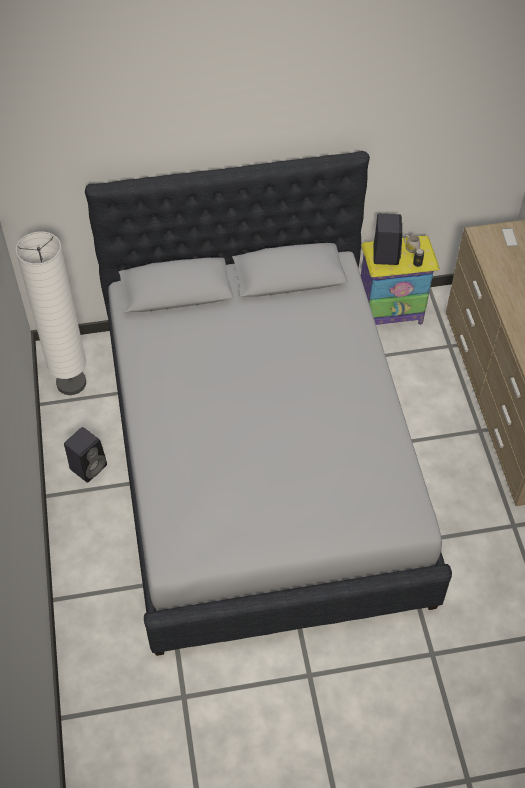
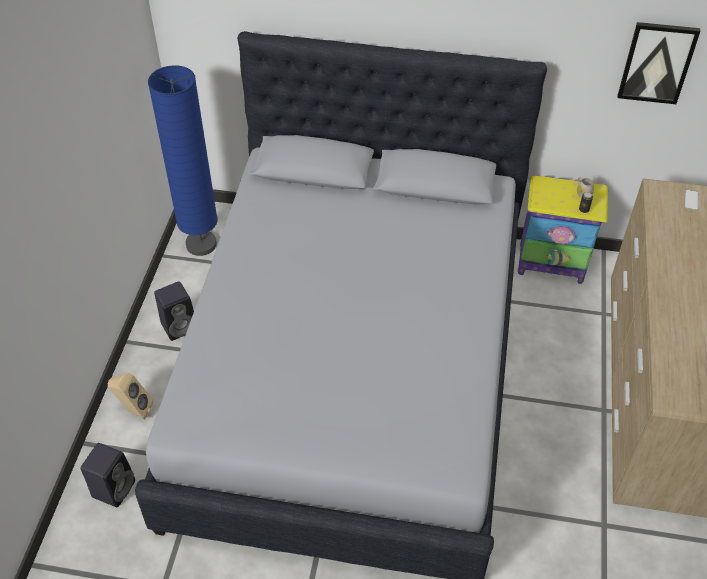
camera: 20 degrees right, 5 degrees down
white floor lamp [15,232,86,395] -> blue floor lamp [148,65,218,256]
black speaker [373,214,403,265] -> black speaker moved to [81,443,135,507]
none -> beige speaker [108,373,153,419]
none -> picture [618,22,700,104]

